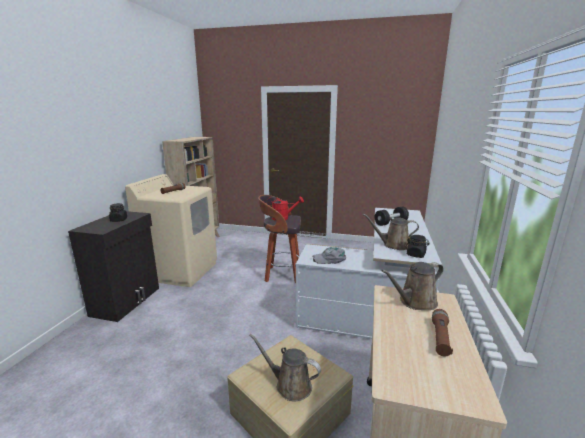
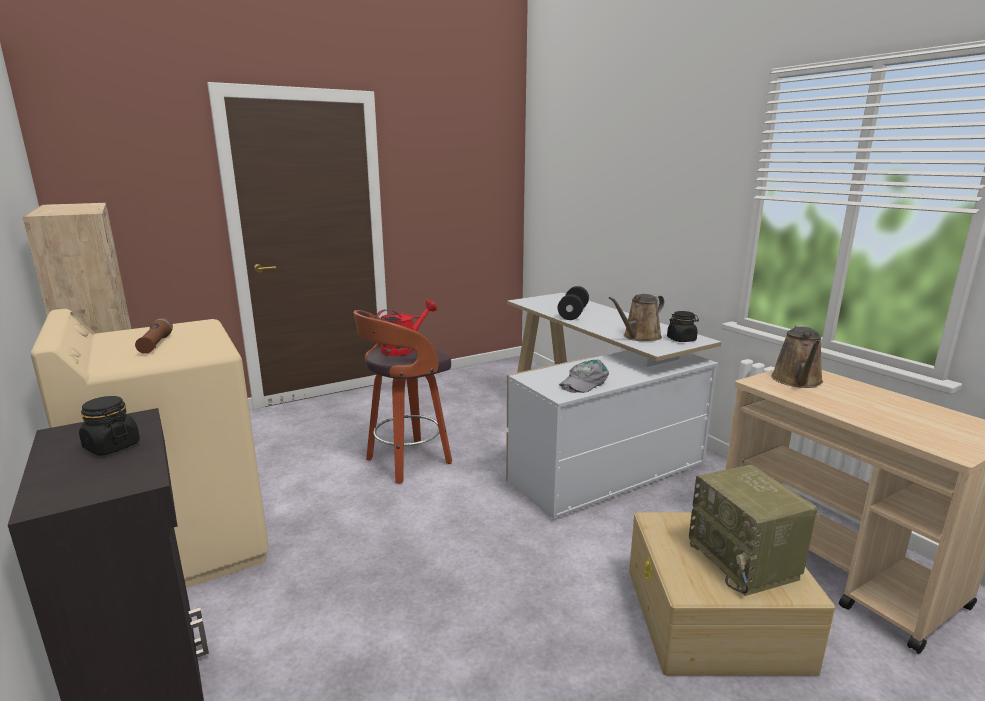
camera: 45 degrees left, 0 degrees up
brown watering can [249,334,321,401] -> radio [689,465,817,596]
brown flashlight [432,309,453,356] -> none

